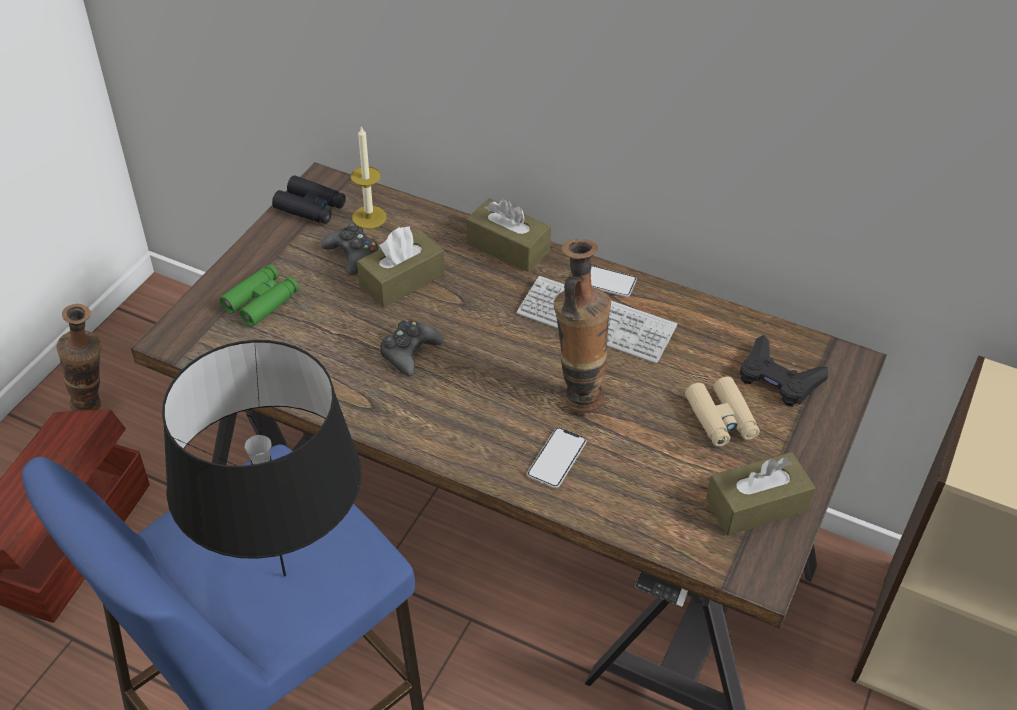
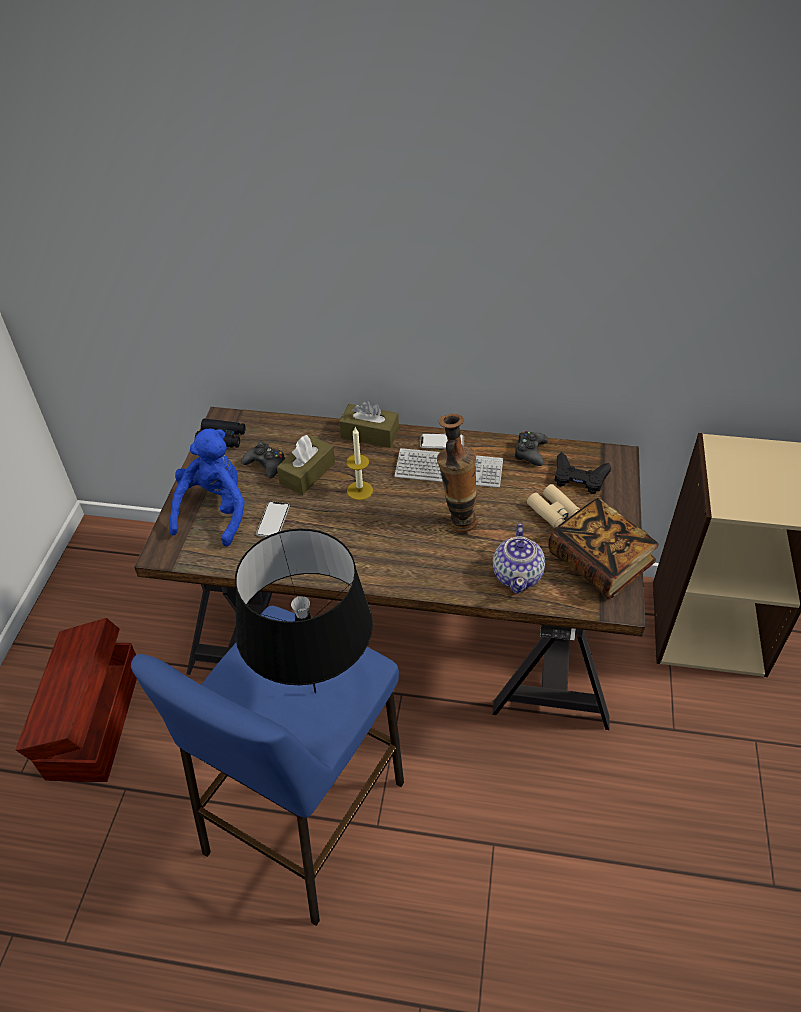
camera: 15 degrees left, 0 degrees up
vase [56,304,102,411] -> none
green binoculars [220,265,299,327] -> blue plush toy [169,429,245,547]
candle [351,125,386,229] -> candle moved to [346,427,373,500]
black game controller [380,319,444,376] -> black game controller moved to [513,431,548,466]
phone [527,427,587,488] -> phone moved to [256,501,290,537]
brown tissue box [706,452,816,536] -> book [548,498,659,599]
none -> teapot [493,523,546,594]

